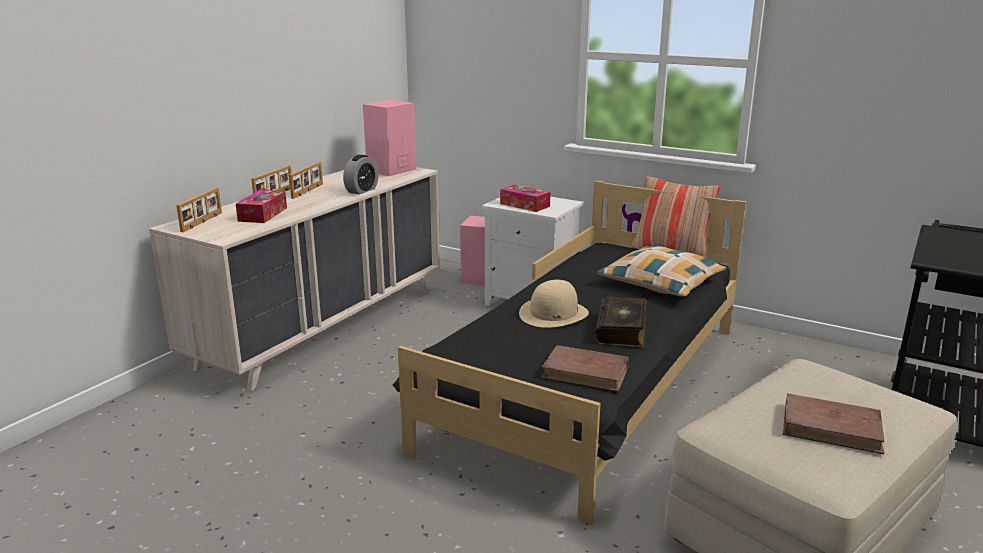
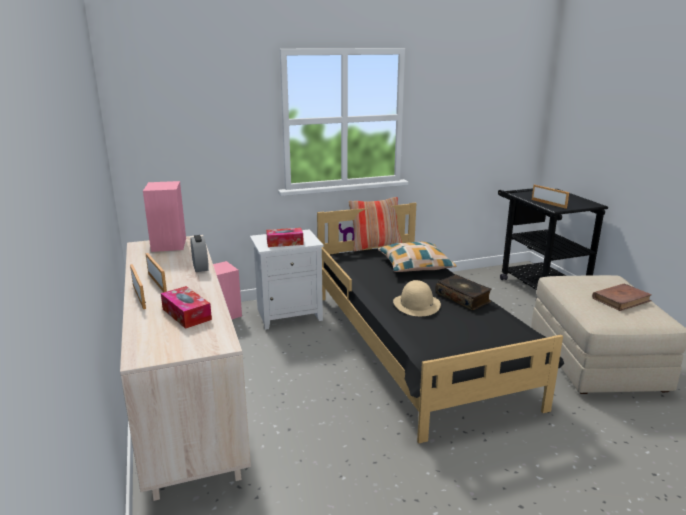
camera: 50 degrees left, 0 degrees up
picture frame [176,188,222,232] -> picture frame moved to [532,184,569,209]
brown book [541,345,629,392] -> none

